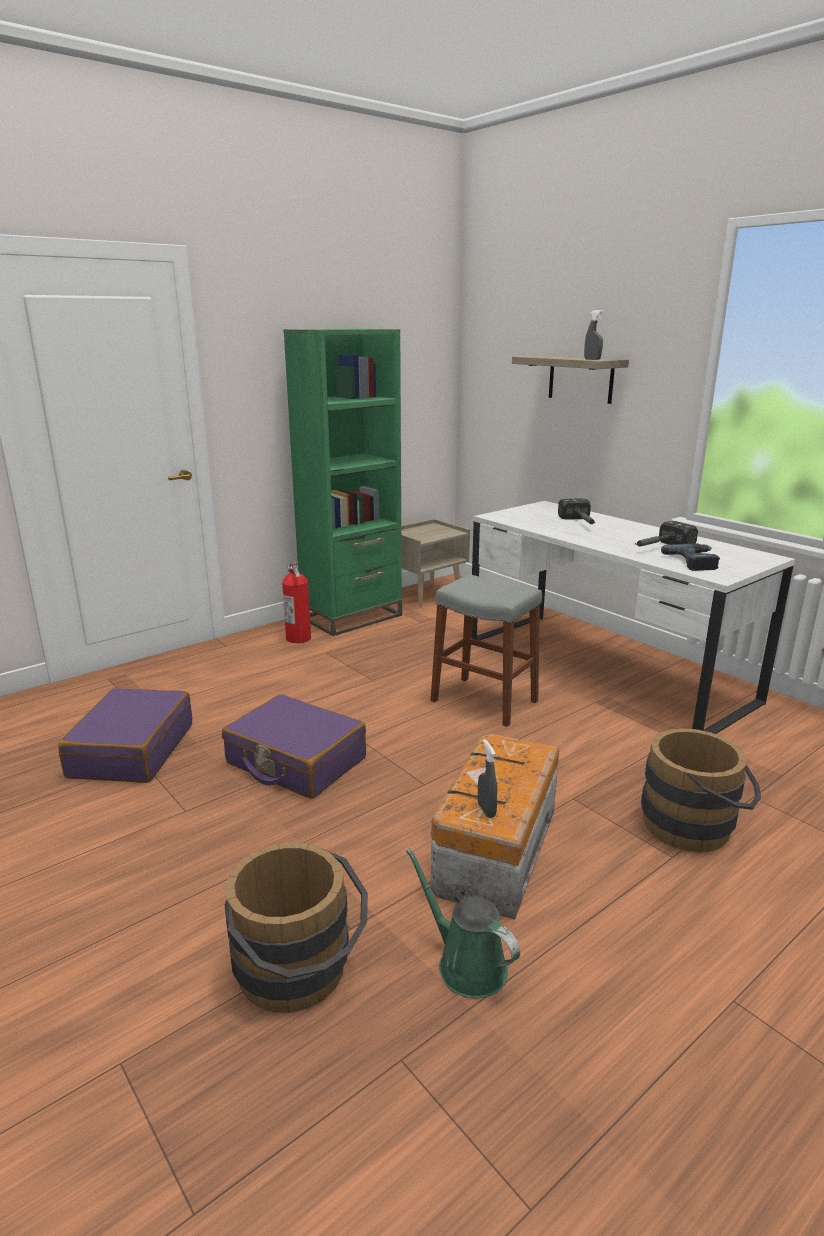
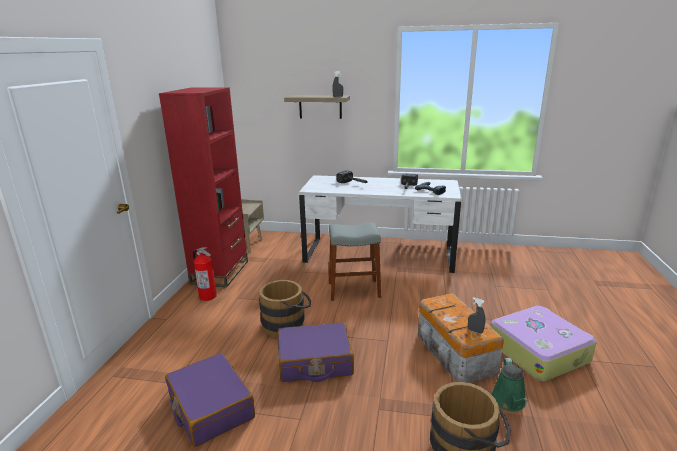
camera: 40 degrees left, 0 degrees up
green bookcase [283,329,402,636] -> red bookcase [159,87,248,288]
green watering can [406,848,520,998] -> green watering can turned 90 degrees counterclockwise [491,358,528,412]
brown bucket [641,728,761,852] -> brown bucket moved to [259,280,311,338]
none -> suitcase [491,306,597,382]

